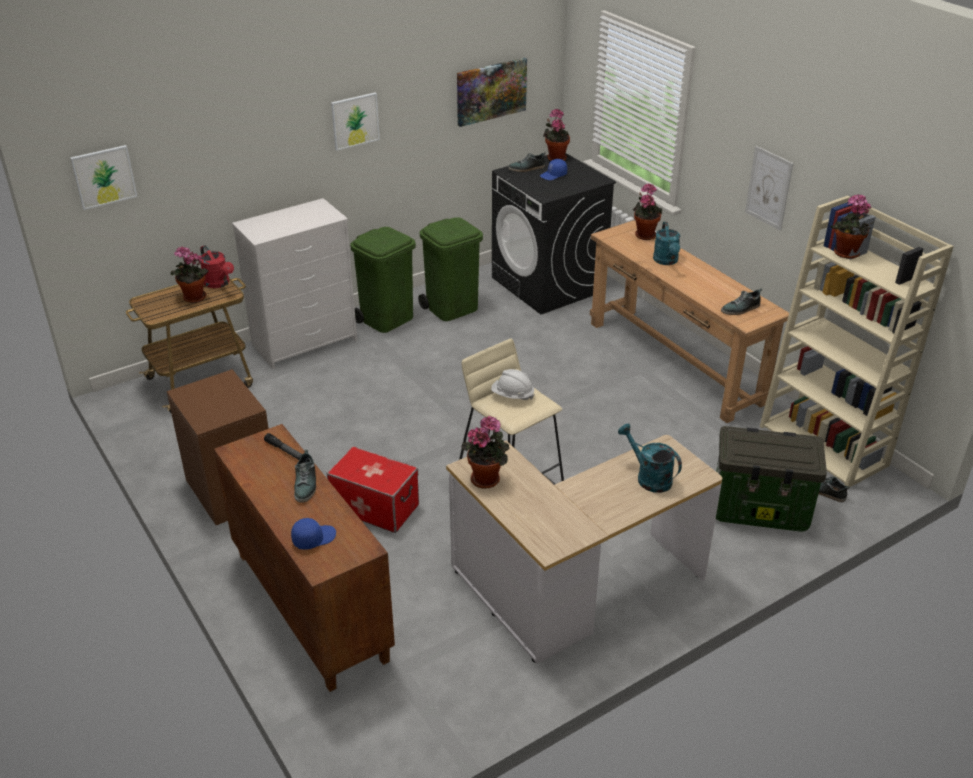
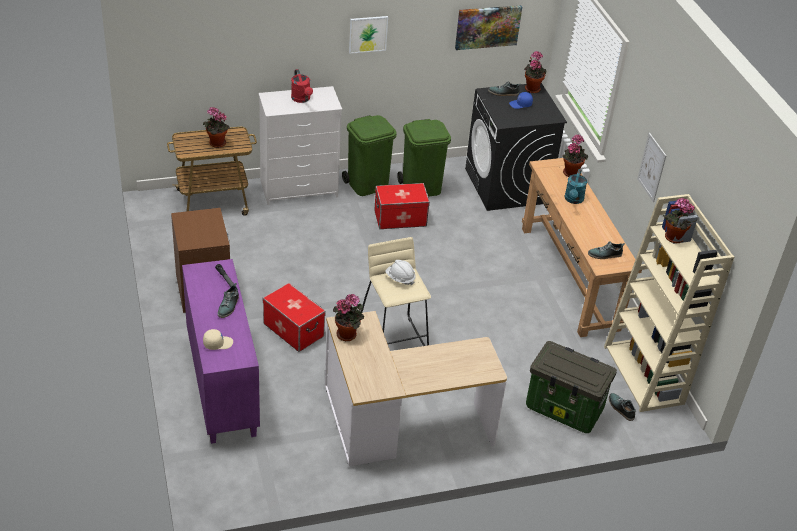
camera: 15 degrees right, 5 degrees up
picture [70,145,138,210] -> none
red watering can [200,245,234,288] -> red watering can moved to [291,69,313,103]
brown cabinet [214,424,395,692] -> purple cabinet [182,259,260,444]
blue cap [291,518,336,550] -> beige cap [203,329,233,350]
turquoise watering can [618,423,682,493] -> none
none -> storage box [374,183,430,229]

